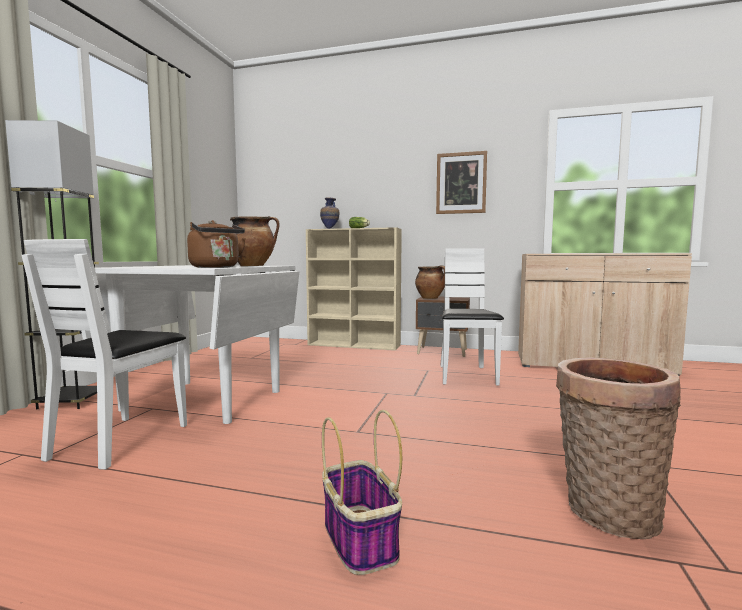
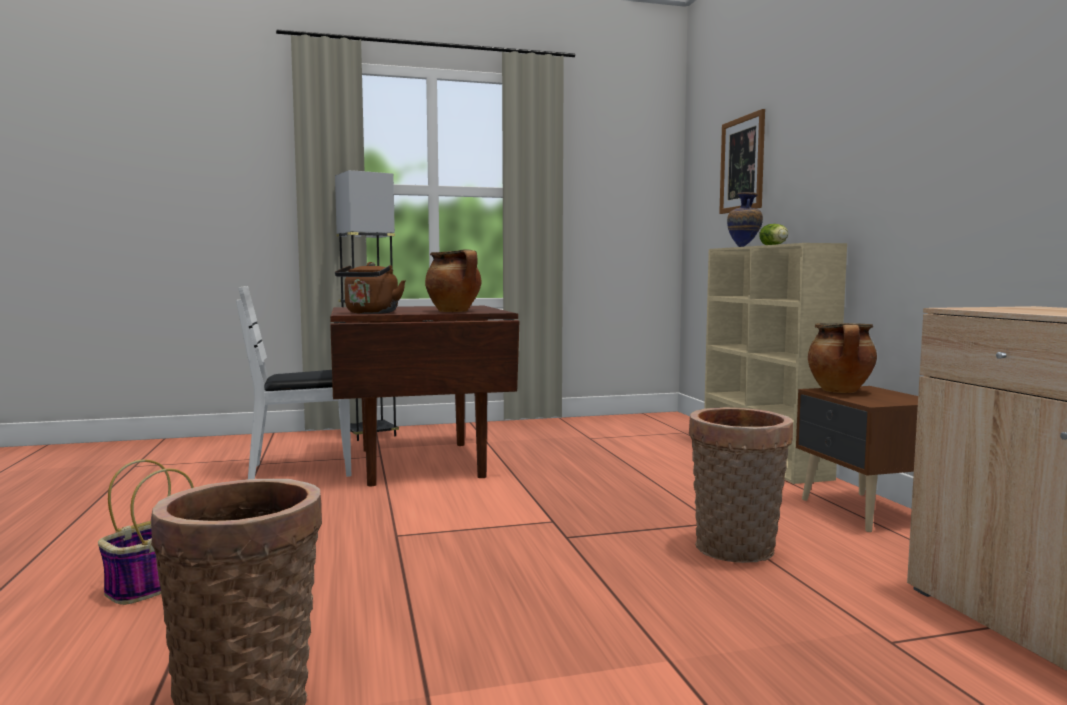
camera: 60 degrees right, 0 degrees up
white dining table [81,265,300,424] -> brown dining table [330,306,519,486]
picture [436,151,487,214] -> picture moved to [719,109,765,214]
white chair [440,248,504,386] -> basket [689,407,793,563]

